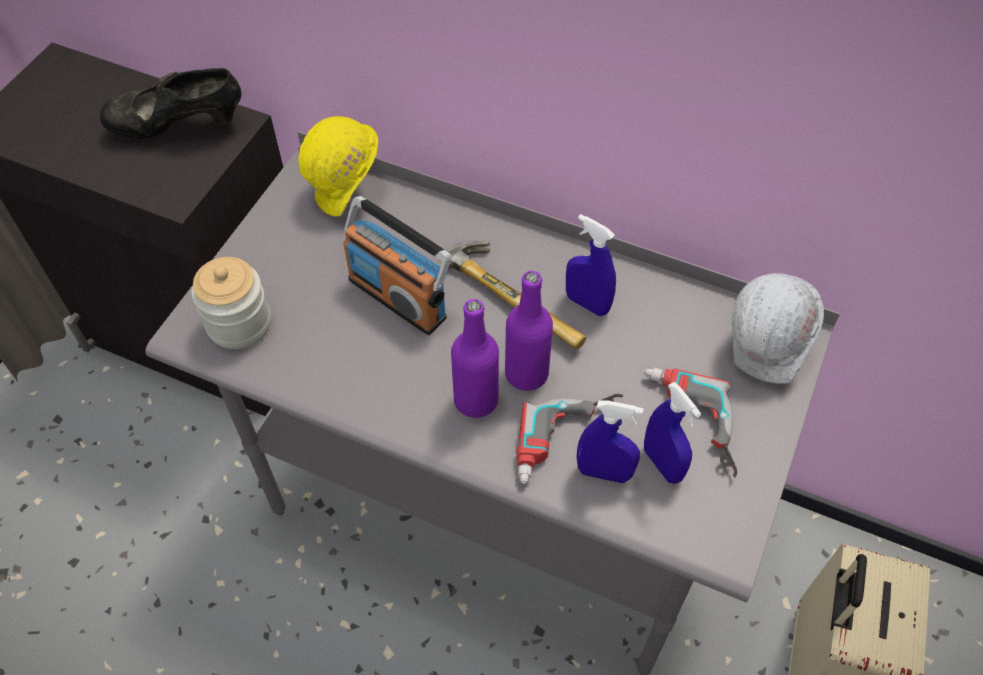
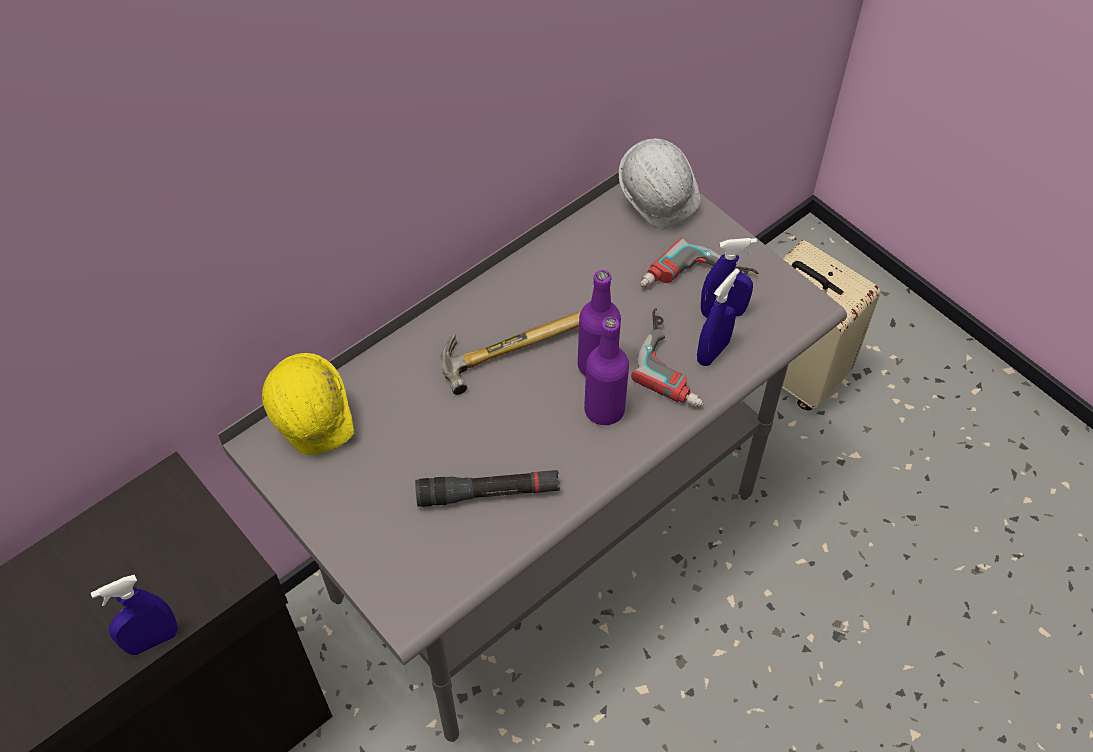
camera: 65 degrees left, 0 degrees up
black shoe [100,68,242,139] -> none
jar [191,257,271,349] -> none
radio [344,196,452,335] -> none
blue spray bottle [566,214,616,316] -> blue spray bottle moved to [91,575,178,655]
none -> black flashlight [415,470,560,507]

